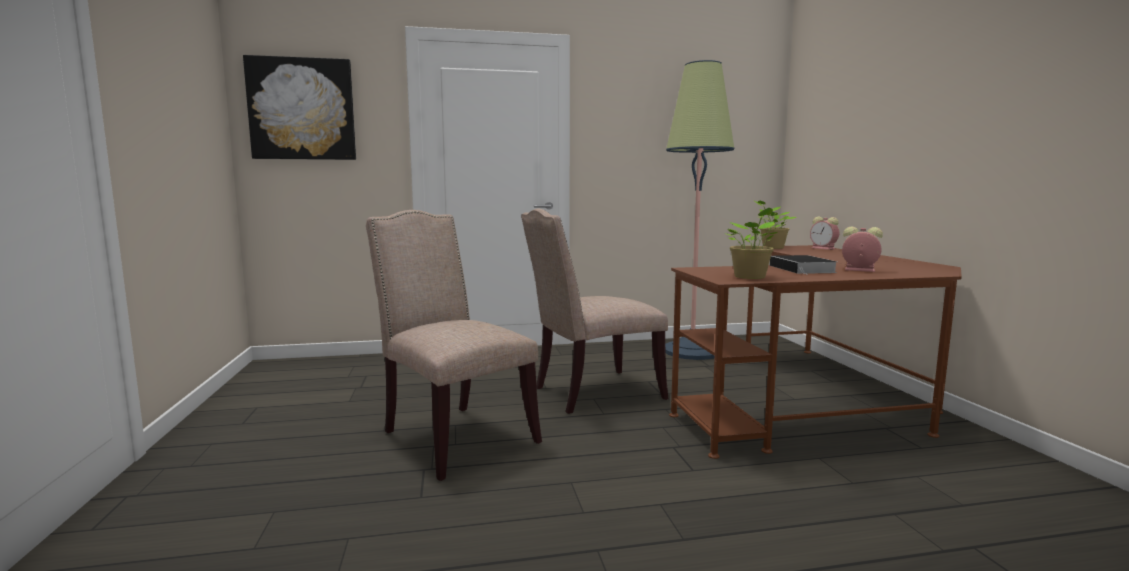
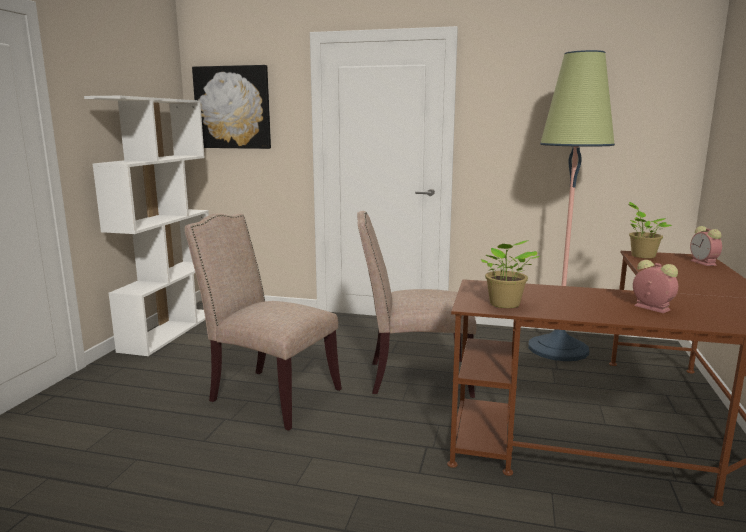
camera: 25 degrees right, 5 degrees up
beige chair [366,210,542,481] -> beige chair turned 45 degrees counterclockwise [185,213,342,431]
book [770,255,837,275] -> none
none -> white bookcase [84,96,209,356]

